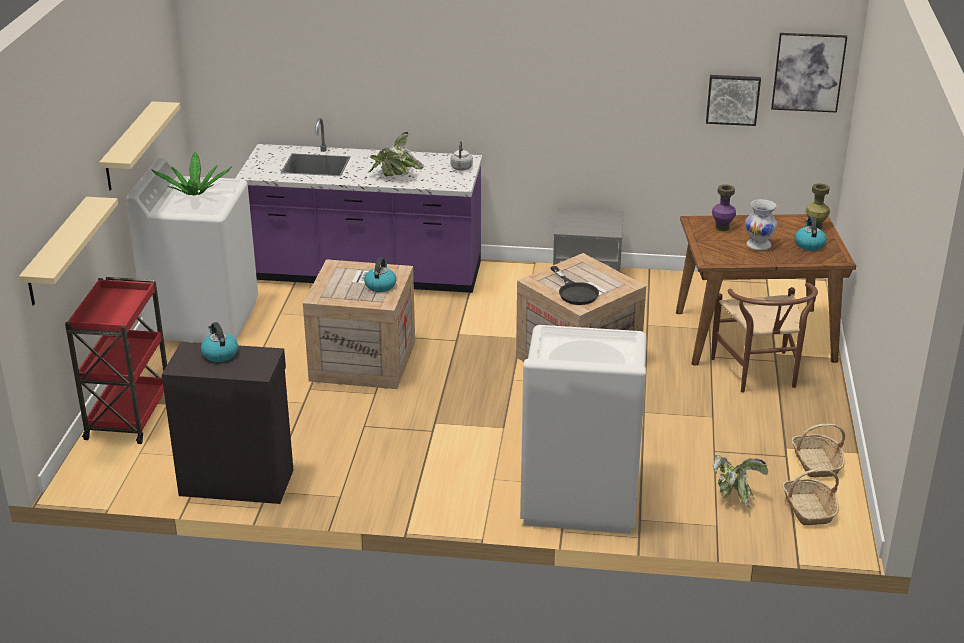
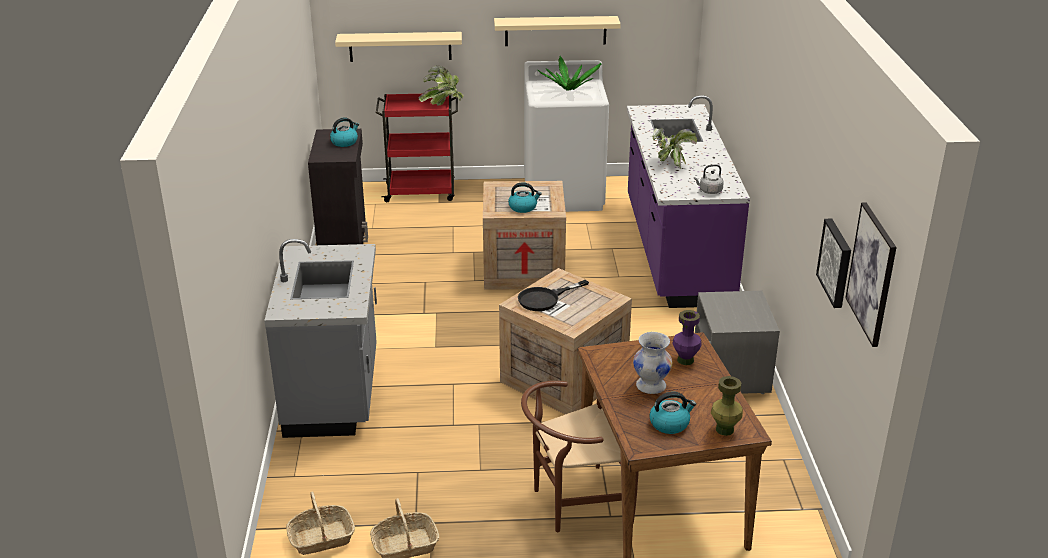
camera: 80 degrees right, 0 degrees up
white washing machine [520,325,647,534] -> grey counter [264,239,377,438]
potted plant [712,455,768,508] -> potted plant moved to [419,66,464,106]

